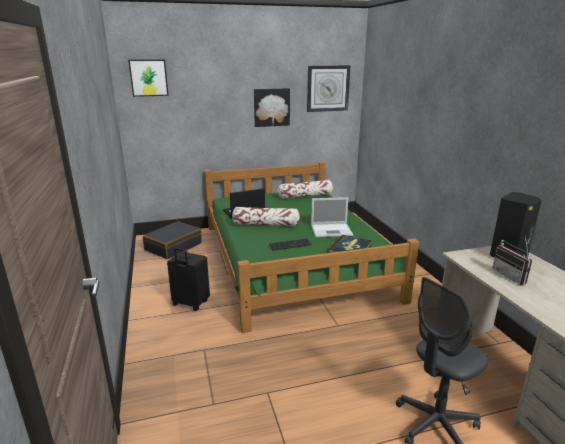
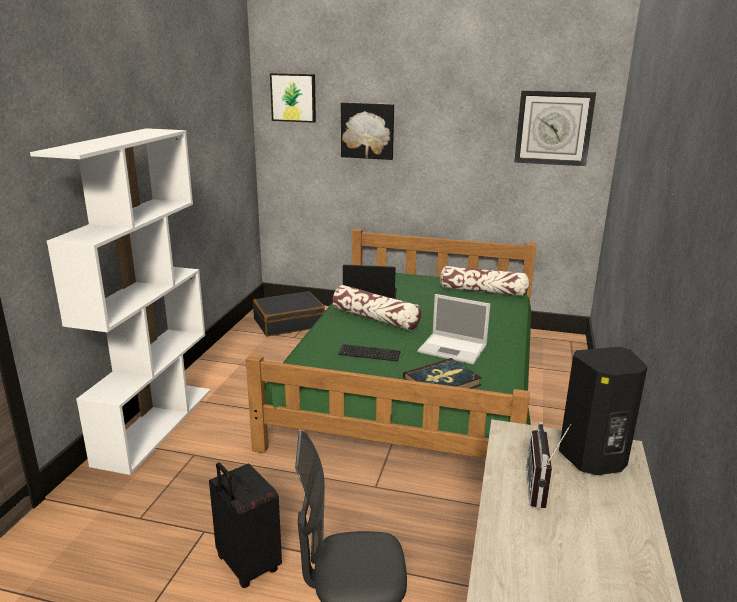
camera: 30 degrees right, 0 degrees up
black suitcase [167,248,210,311] -> black suitcase moved to [209,462,282,588]
picture [254,88,290,127] -> picture moved to [341,102,394,160]
none -> white bookcase [30,128,211,475]

